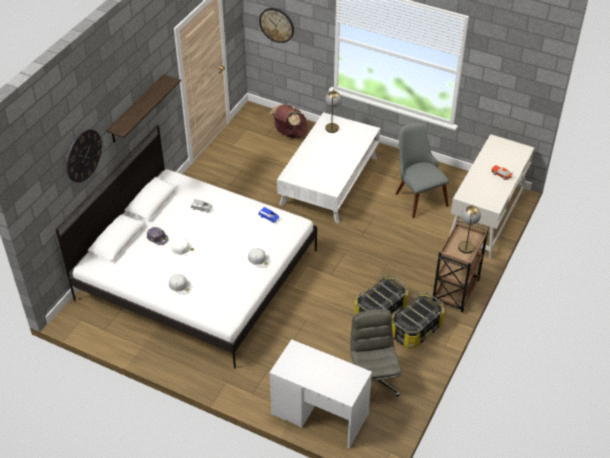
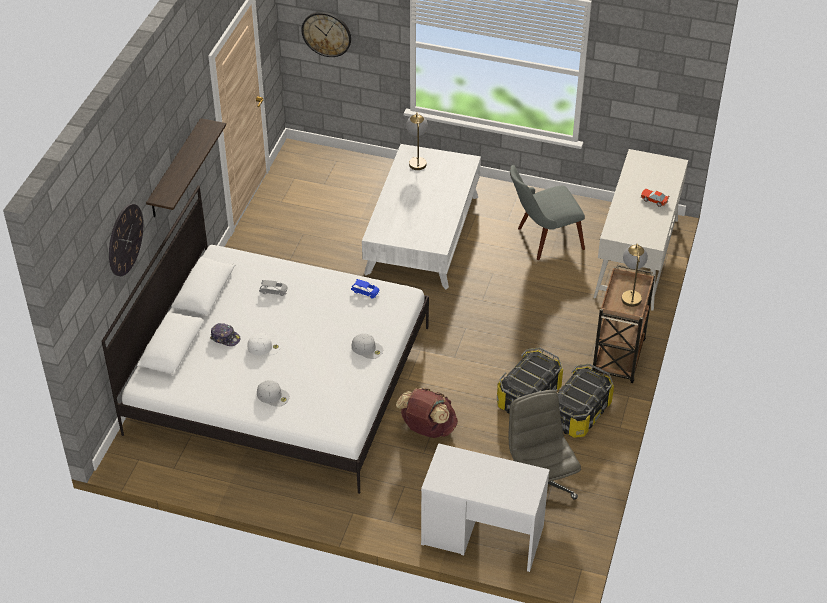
camera: 10 degrees left, 0 degrees up
brown backpack [269,105,308,138] -> brown backpack moved to [396,388,458,438]
grey chair [396,123,449,218] -> grey chair turned 75 degrees counterclockwise [510,165,585,260]

